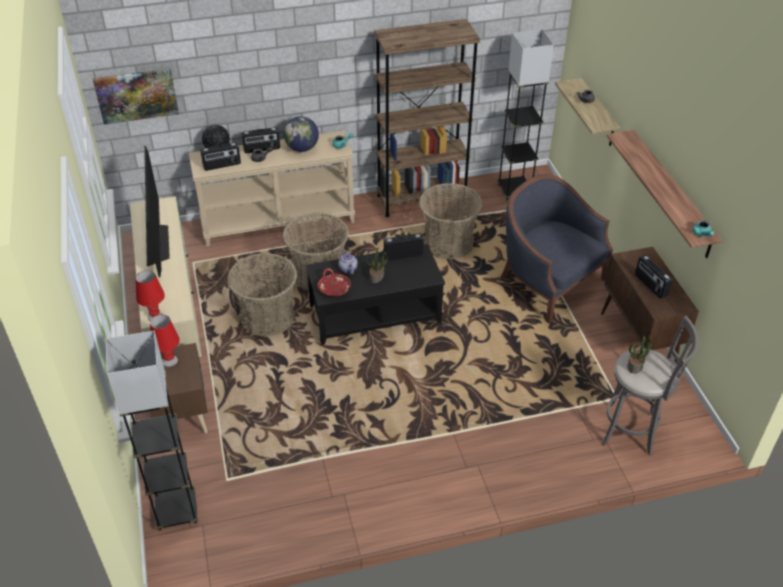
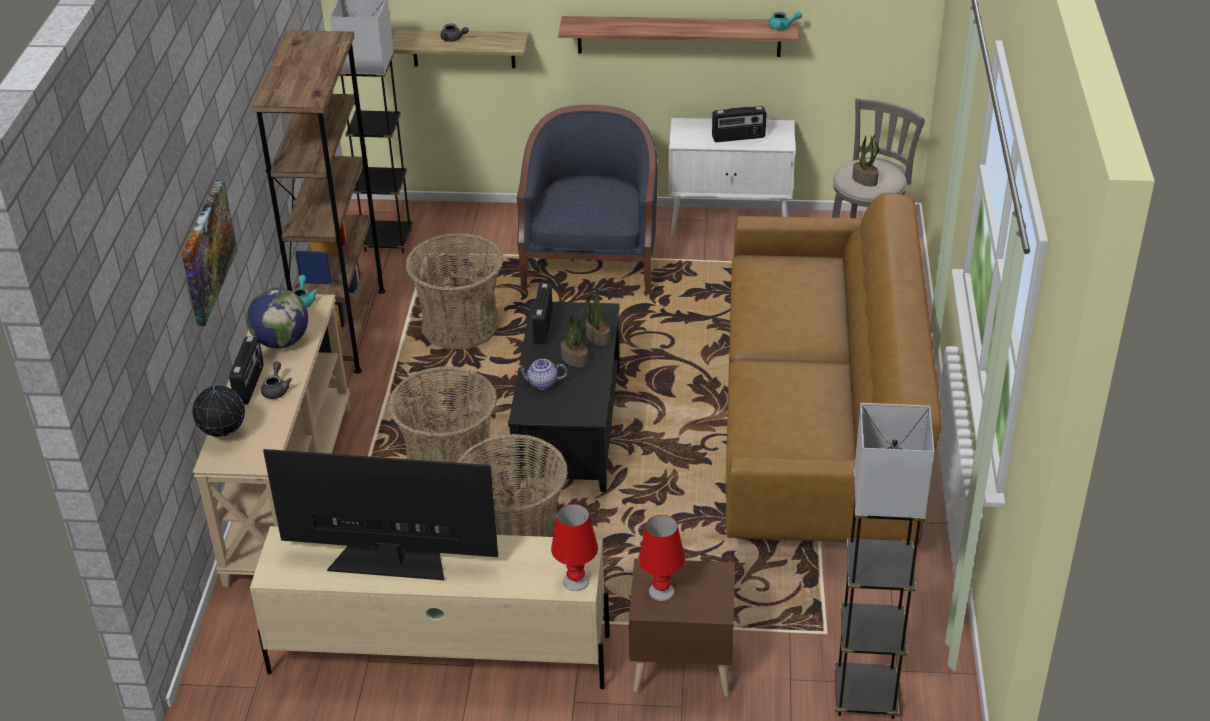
camera: 70 degrees left, 5 degrees down
picture [93,69,179,124] -> picture moved to [182,180,238,326]
radio [201,142,241,171] -> none
red bowl [317,268,351,296] -> none
blue armchair [500,174,613,323] -> blue armchair turned 120 degrees clockwise [517,105,658,295]
brown cabinet [601,247,699,364] -> white cabinet [669,118,795,238]
none -> potted plant [585,289,610,346]
none -> brown sofa [725,193,942,545]

